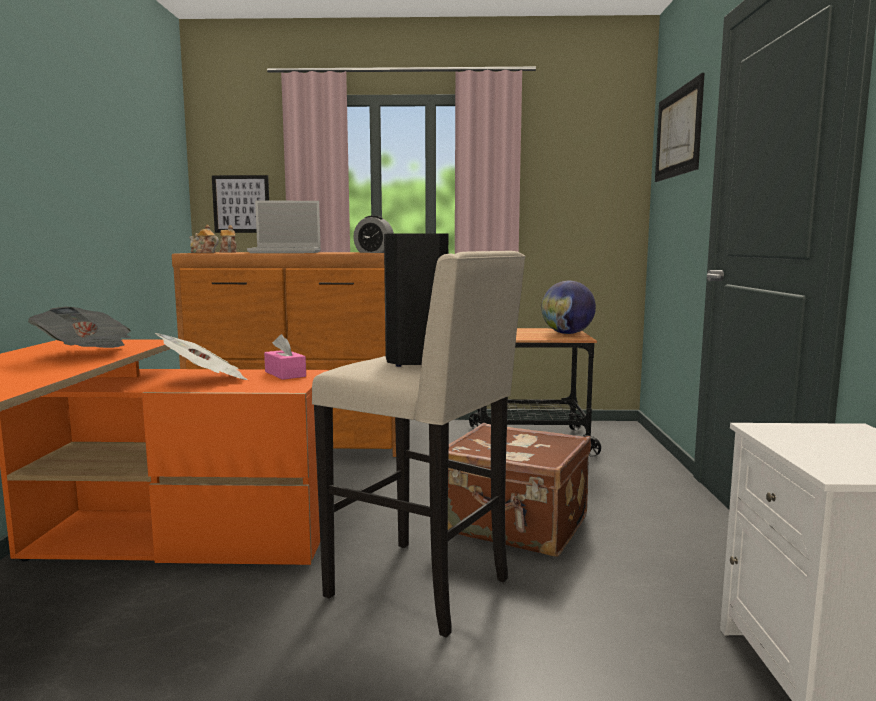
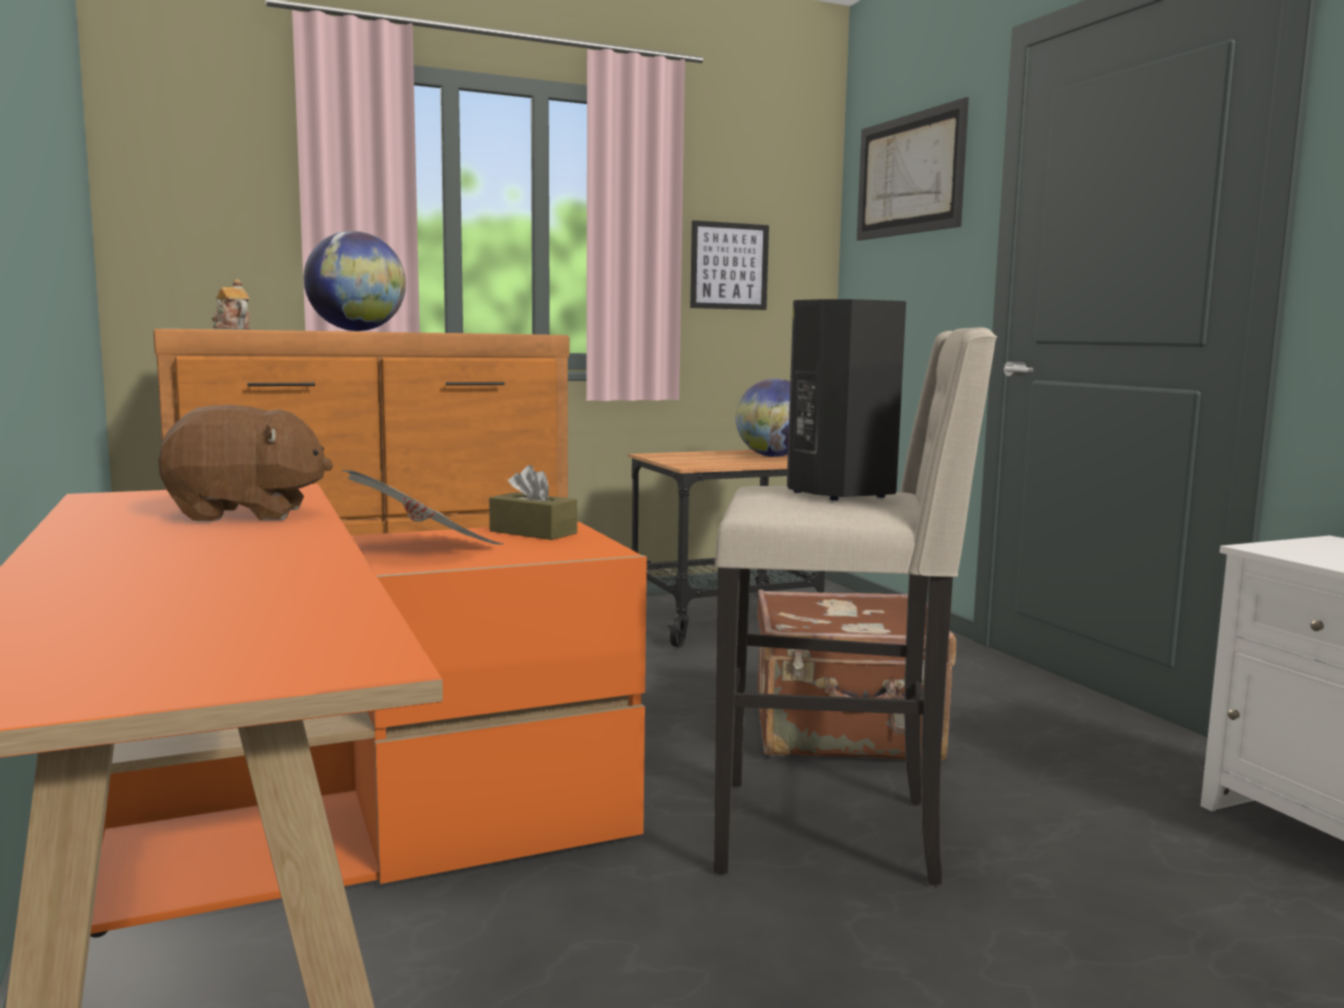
camera: 25 degrees left, 0 degrees up
newspaper [28,307,131,348] -> brown plush toy [158,405,333,521]
teapot [189,225,219,253] -> none
picture [212,175,269,233] -> picture moved to [690,220,769,310]
laptop [247,200,321,253] -> globe [304,231,406,331]
pink tissue box [264,334,306,380] -> brown tissue box [489,465,577,540]
alarm clock [353,215,394,253] -> none

